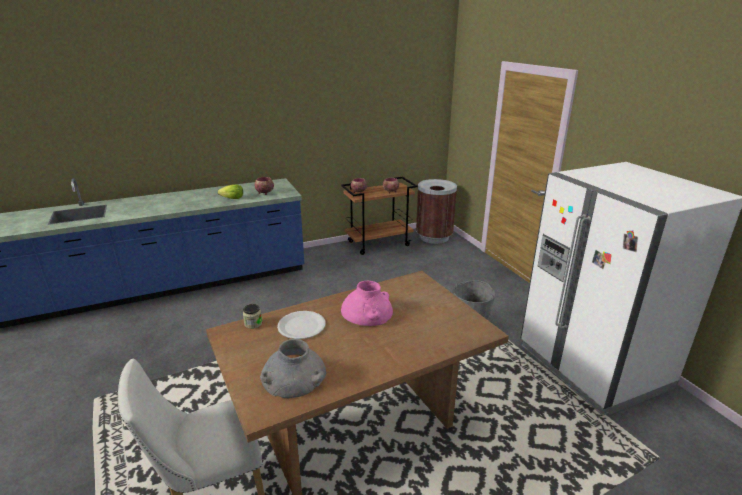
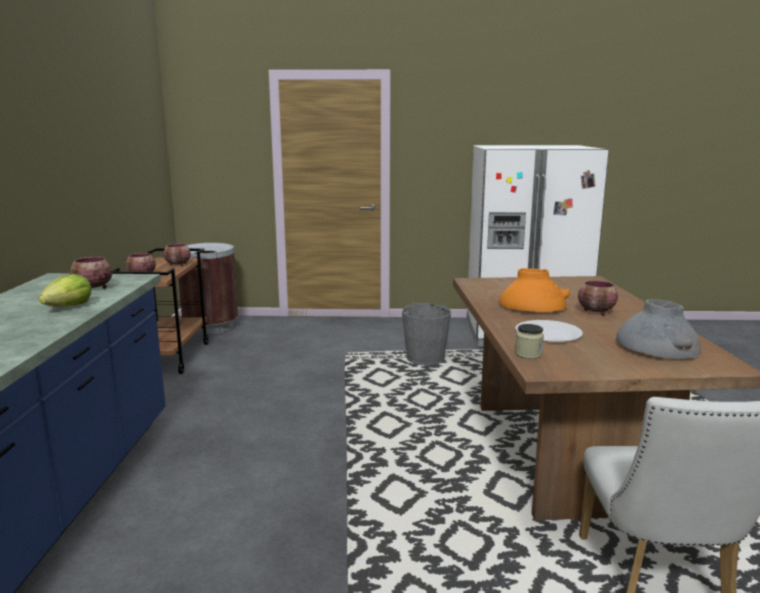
camera: 65 degrees left, 10 degrees down
pink vase [341,281,393,326] -> orange vase [499,268,570,312]
none -> bowl [578,281,618,315]

